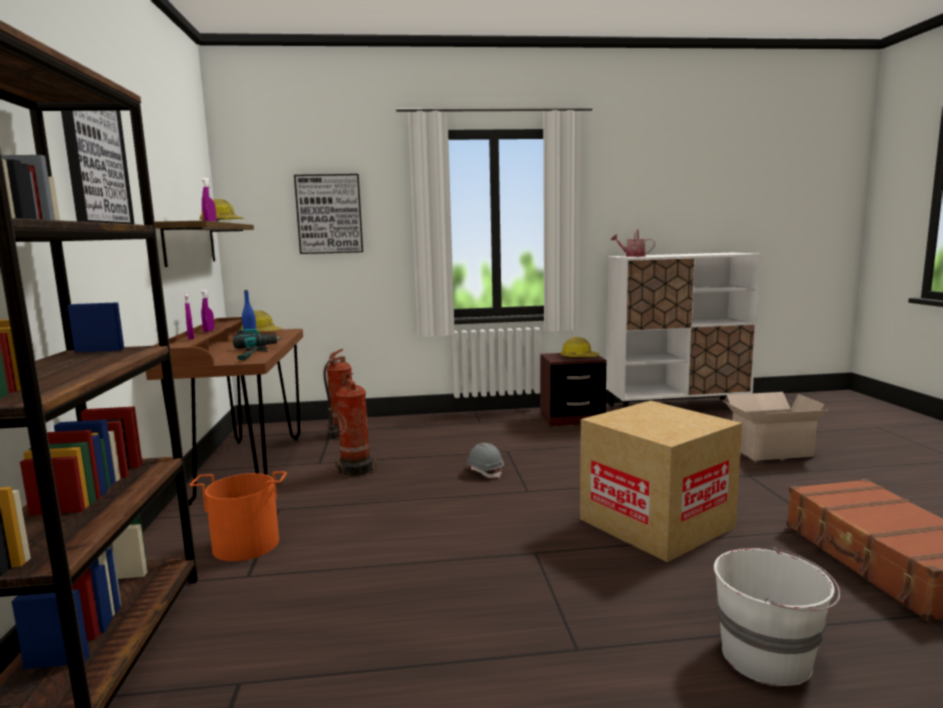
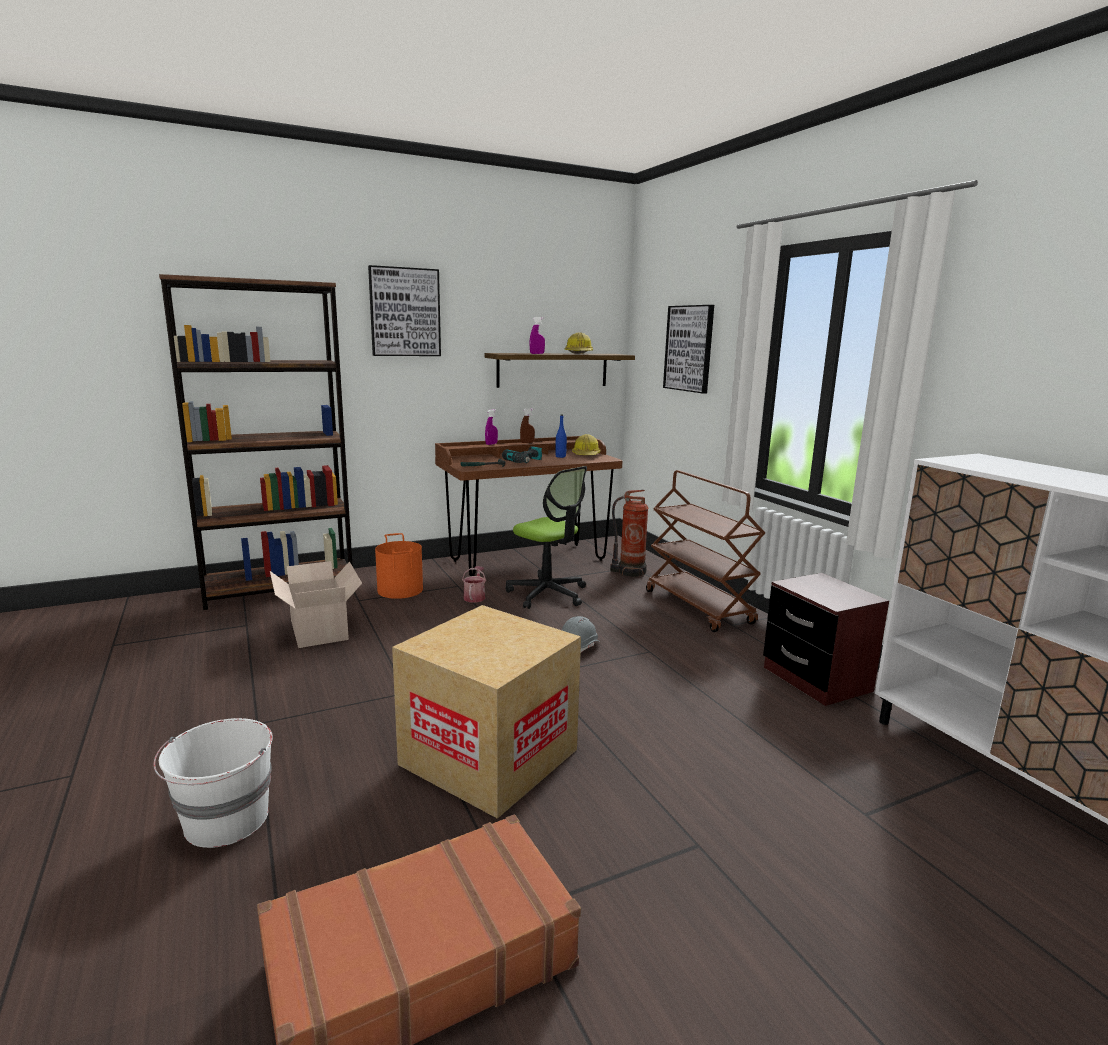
camera: 70 degrees right, 5 degrees up
purple spray bottle [201,289,214,332] -> brown spray bottle [520,409,535,443]
fire extinguisher [335,372,377,478] -> office chair [505,466,587,609]
hard hat [560,337,599,358] -> none
watering can [611,229,655,257] -> watering can moved to [462,566,486,603]
cardboard box [724,392,828,461] -> cardboard box moved to [270,561,362,648]
none -> brown cart [646,470,765,632]

